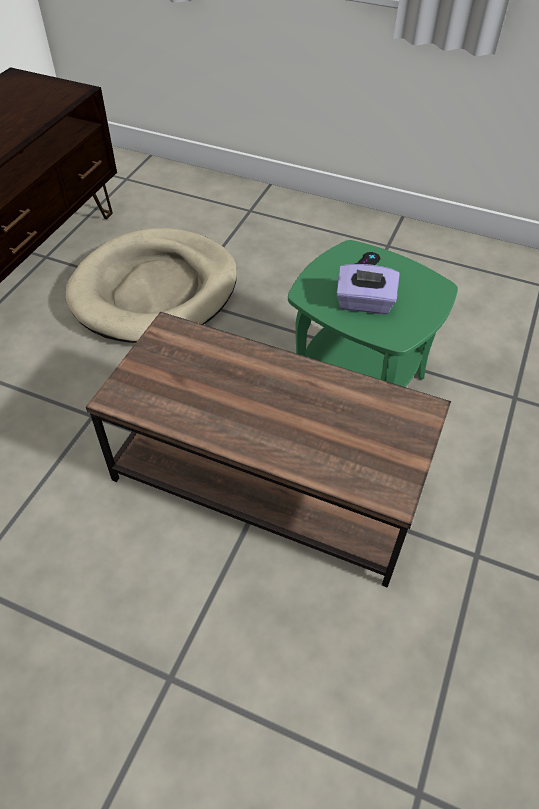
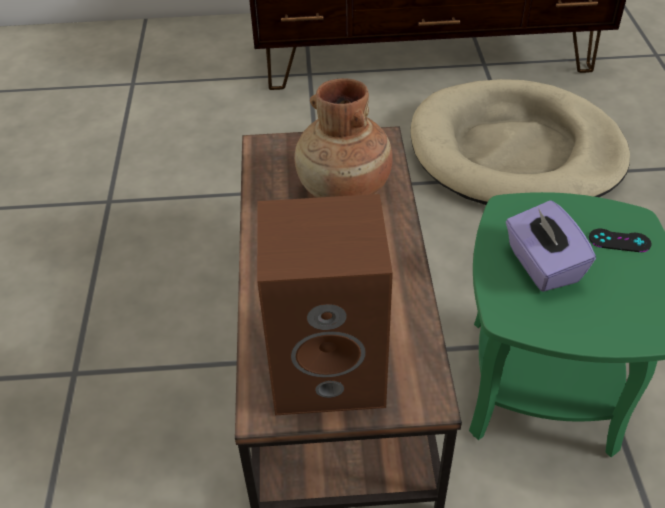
camera: 65 degrees right, 5 degrees down
none -> brown speaker [257,194,393,415]
none -> brown vase [294,78,393,198]

